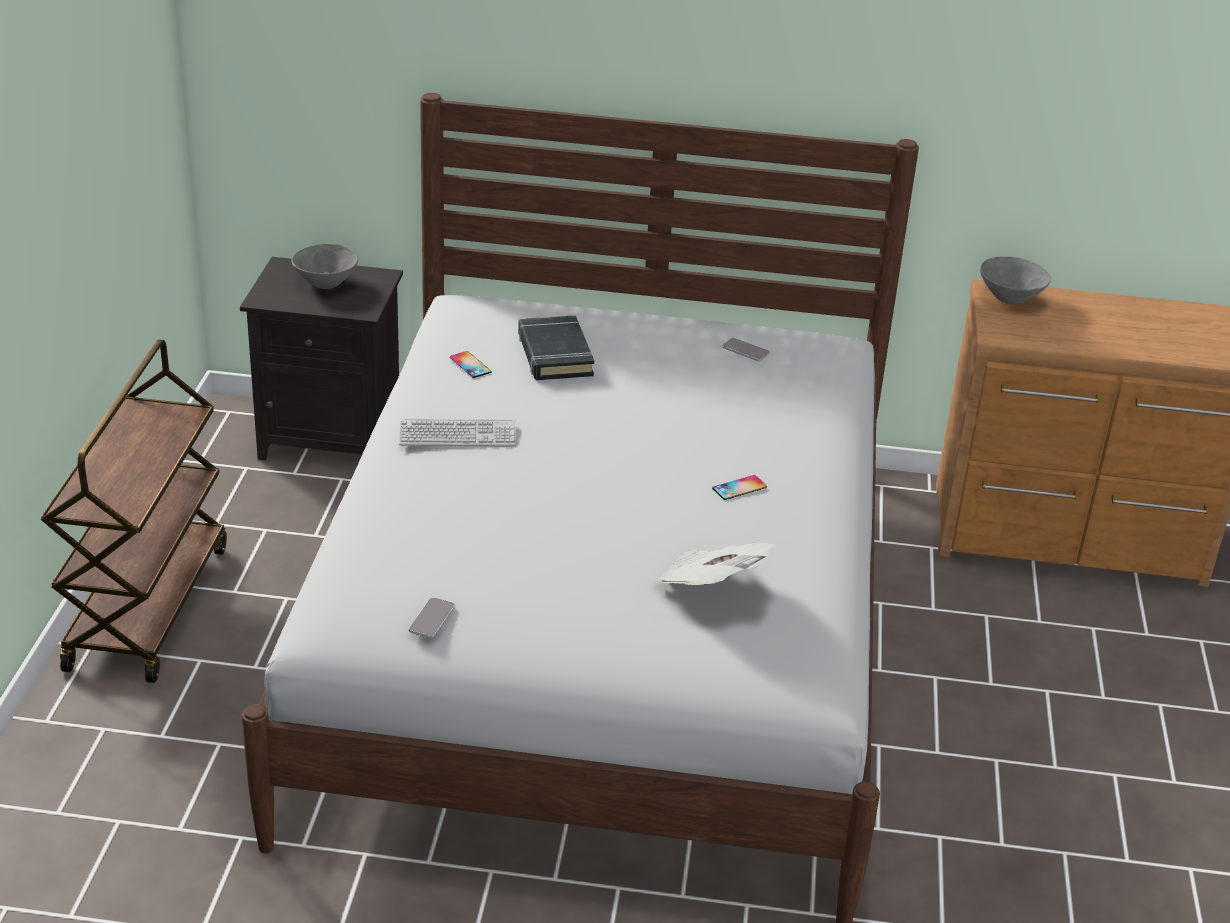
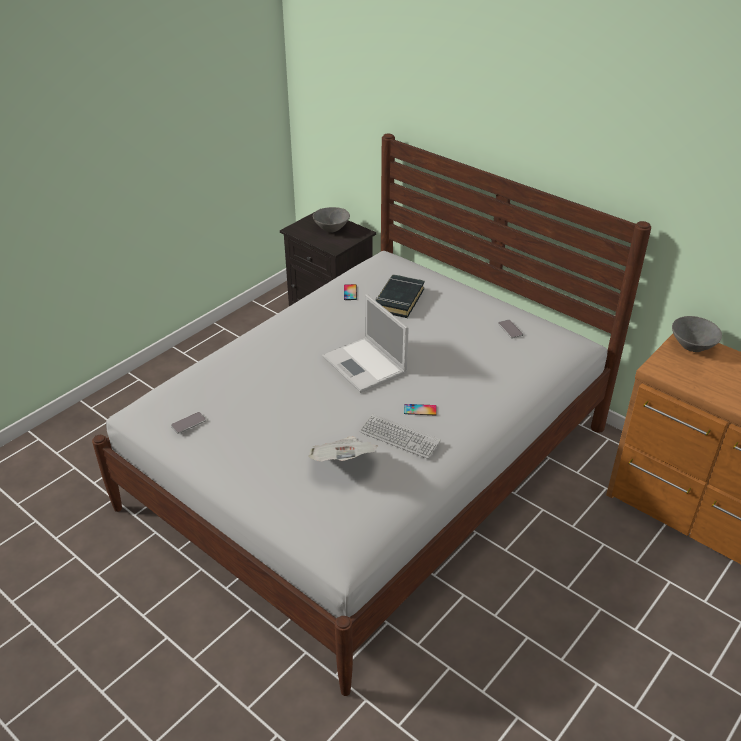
camera: 35 degrees right, 5 degrees up
brown cart [41,340,227,683] -> none
keyboard [399,418,516,447] -> keyboard moved to [359,414,441,459]
none -> laptop [322,294,409,393]

